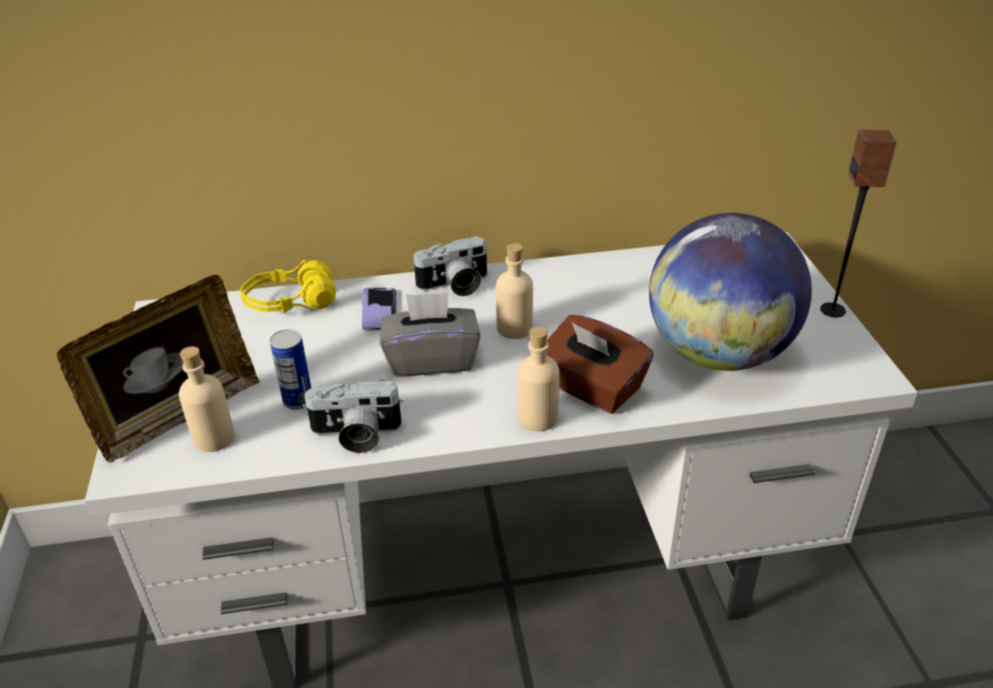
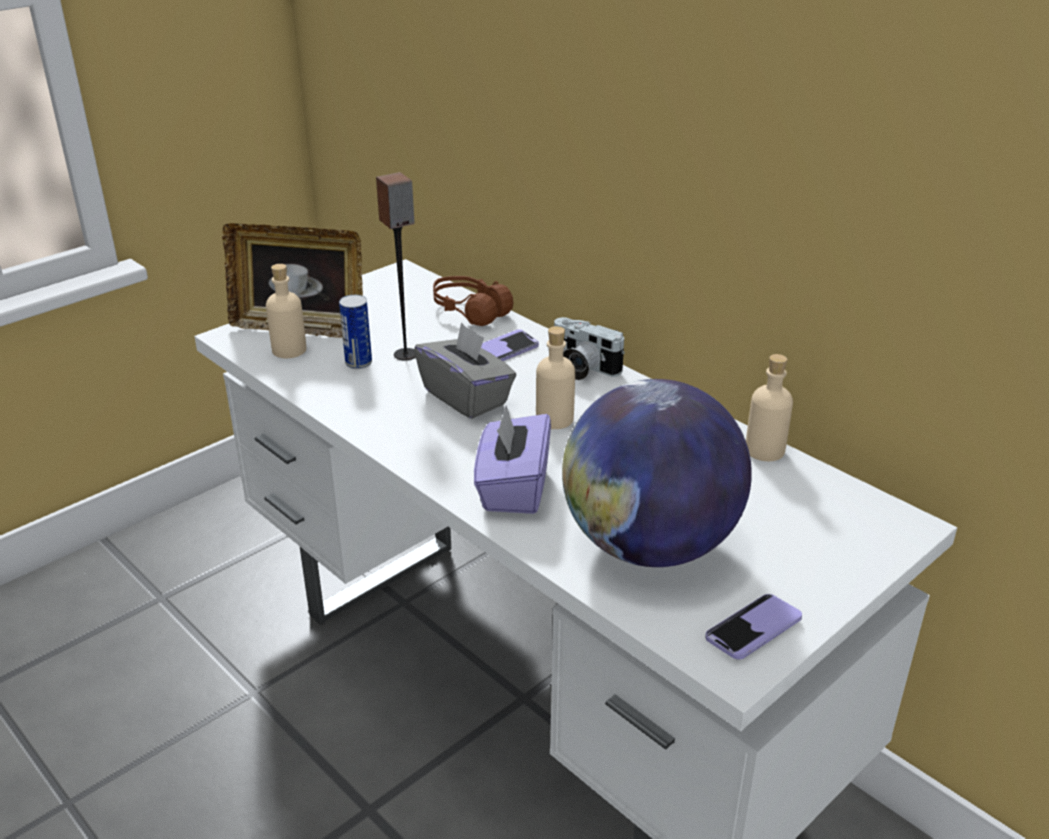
camera: 55 degrees right, 5 degrees down
yellow headphones [240,260,336,313] -> brown headphones [433,276,513,326]
camera [303,380,403,453] -> none
beige bottle [517,326,559,431] -> beige bottle moved to [746,354,793,461]
brown tissue box [546,315,653,414] -> purple tissue box [474,406,551,514]
speaker [820,130,897,317] -> speaker moved to [376,172,416,361]
none -> phone [705,594,802,659]

